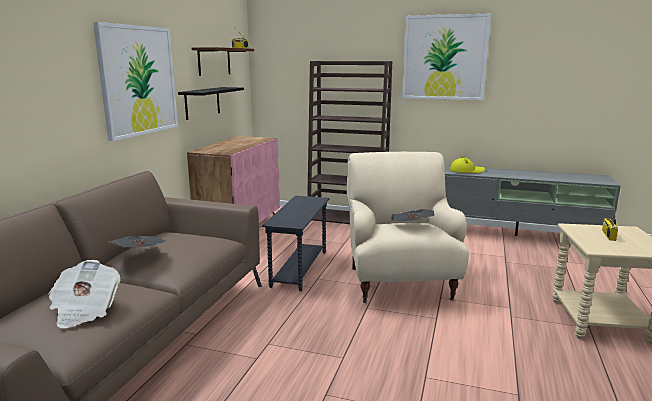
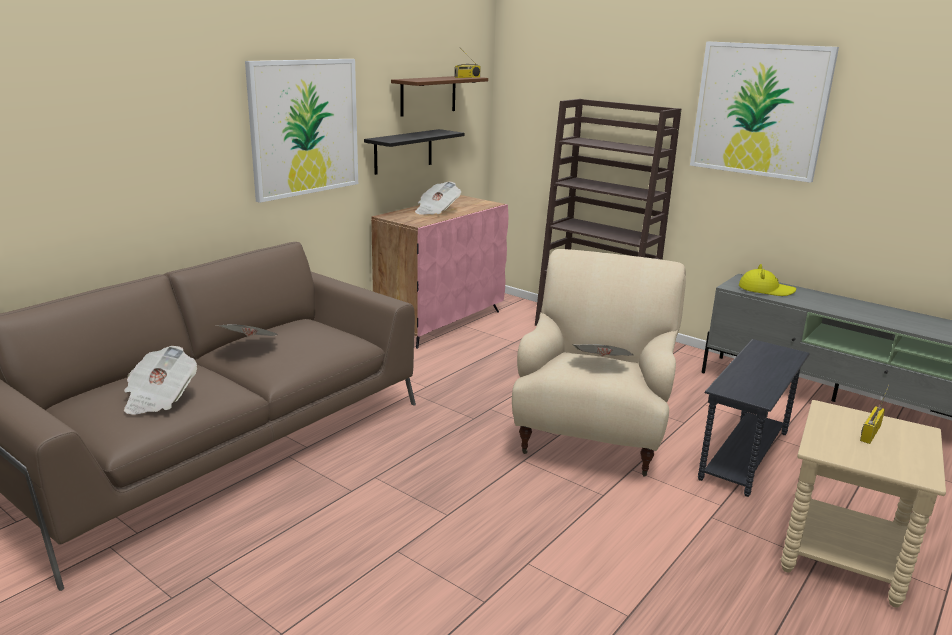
camera: 20 degrees right, 5 degrees up
grey side table [262,196,330,291] -> grey side table moved to [698,339,810,497]
none -> newspaper [415,182,461,215]

